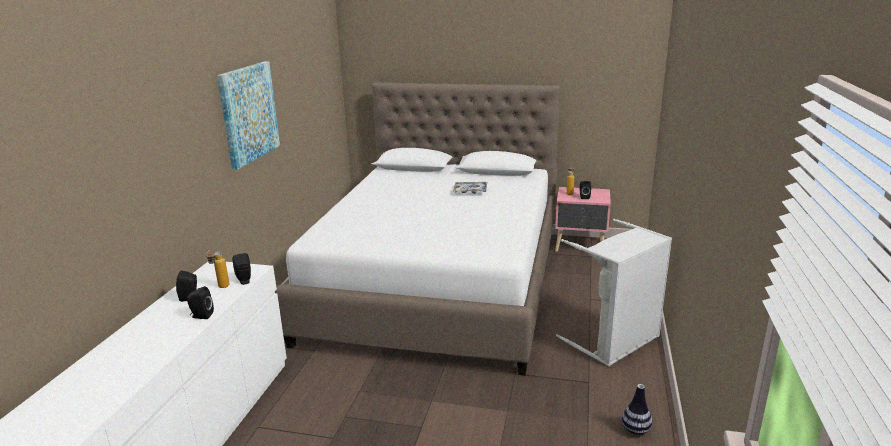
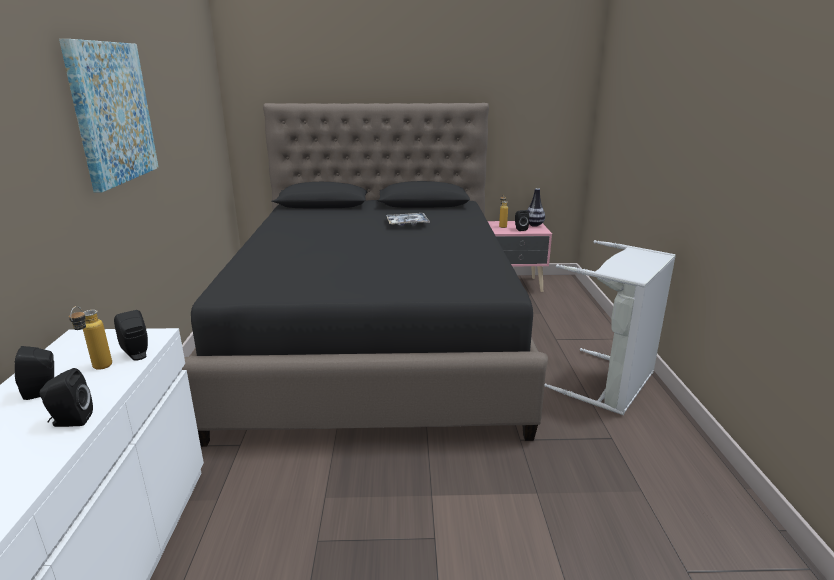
camera: 15 degrees left, 0 degrees up
white bed [275,82,560,376] -> black bed [182,103,548,447]
vase [622,384,652,435] -> vase moved to [528,188,545,227]

